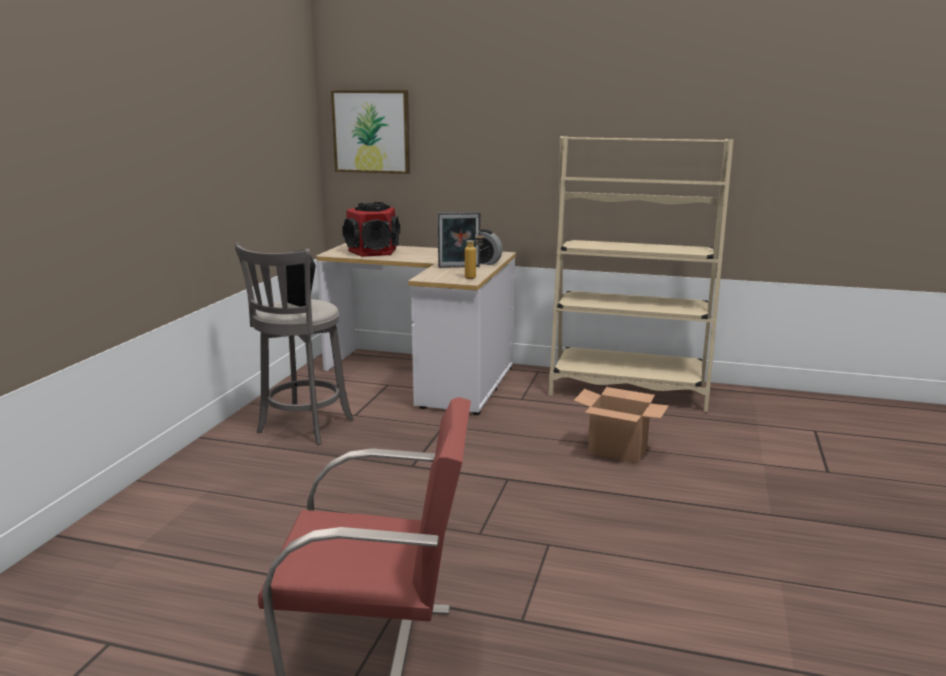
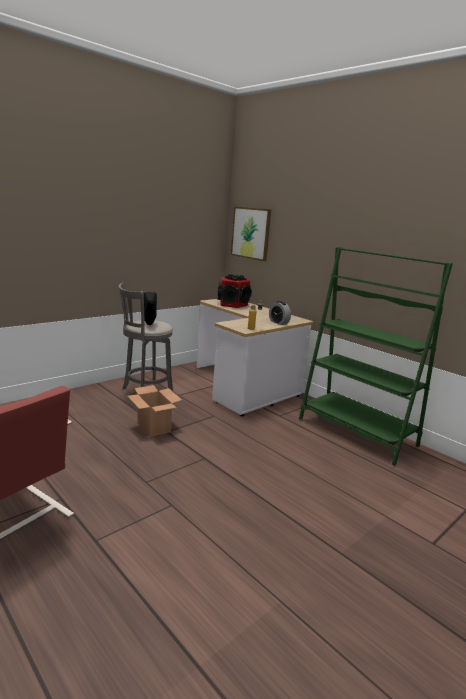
camera: 30 degrees right, 0 degrees up
picture frame [438,212,481,268] -> none
beige bookcase [549,136,734,412] -> green bookcase [299,247,453,466]
cardboard box [574,387,669,464] -> cardboard box moved to [128,385,182,437]

